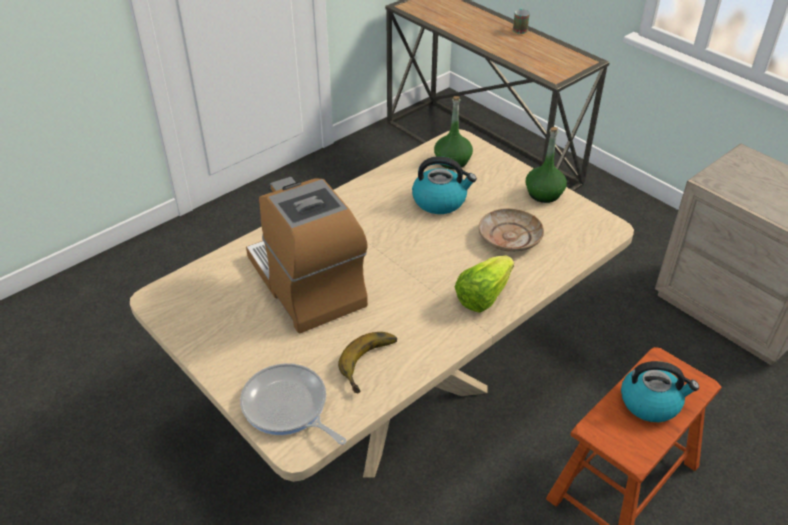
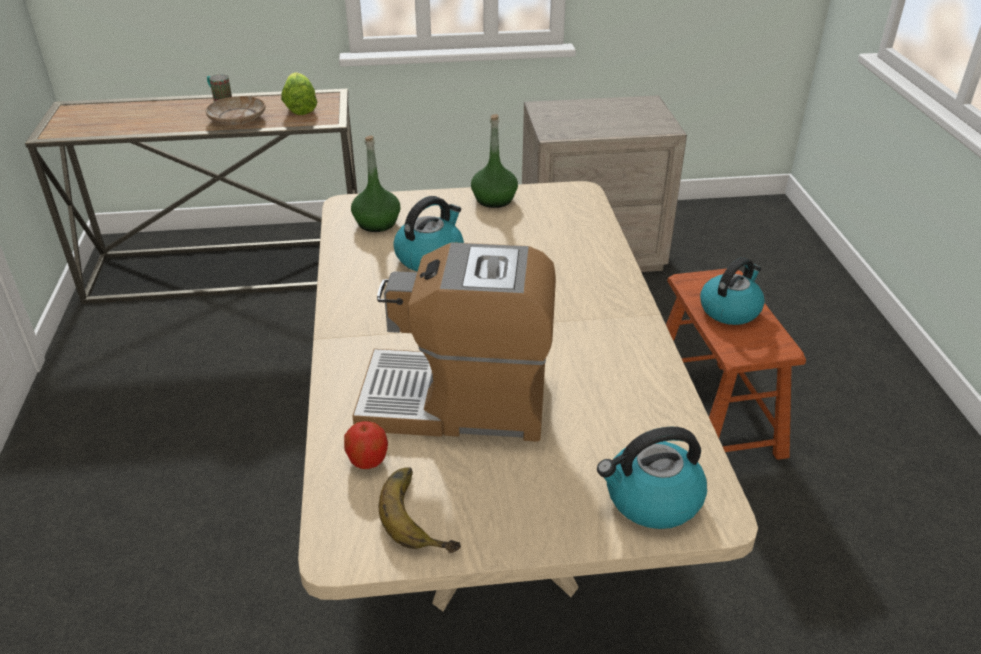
camera: 55 degrees left, 5 degrees down
frying pan [240,363,347,445] -> kettle [597,427,707,529]
banana [338,332,397,393] -> banana moved to [379,467,461,553]
lettuce [455,255,514,313] -> lettuce moved to [281,72,317,115]
beige plate [479,208,544,252] -> beige plate moved to [206,96,266,125]
none -> apple [344,421,388,469]

